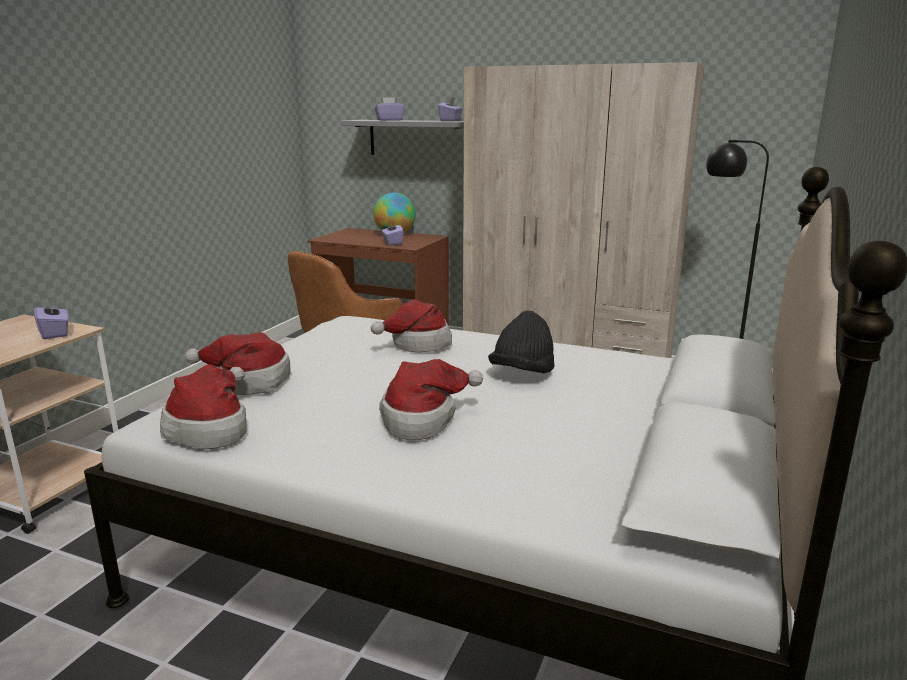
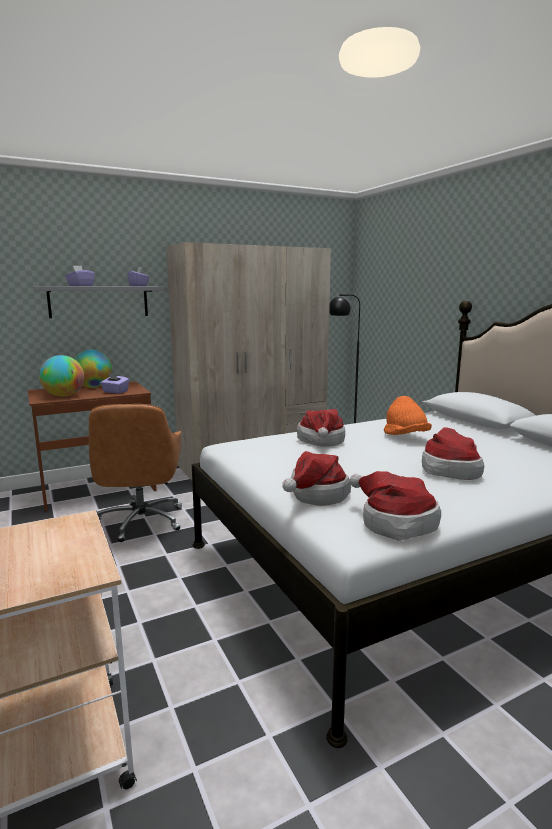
camera: 50 degrees left, 5 degrees down
purple tissue box [34,301,69,339] -> none
black hat [488,311,555,373] -> orange hat [384,396,432,435]
none -> globe [39,355,84,397]

